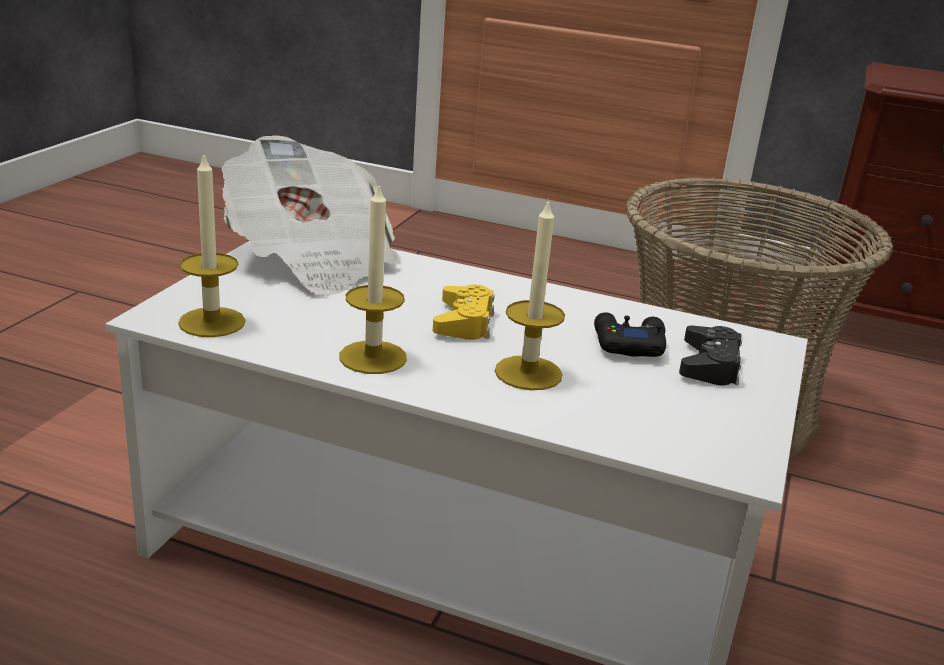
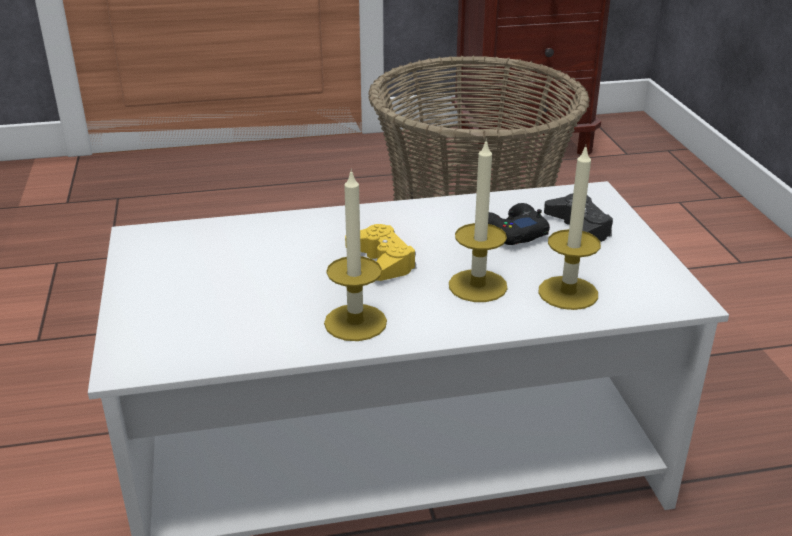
camera: 30 degrees left, 5 degrees up
candle [178,152,246,337] -> candle moved to [538,144,601,310]
newspaper [222,135,398,296] -> none

